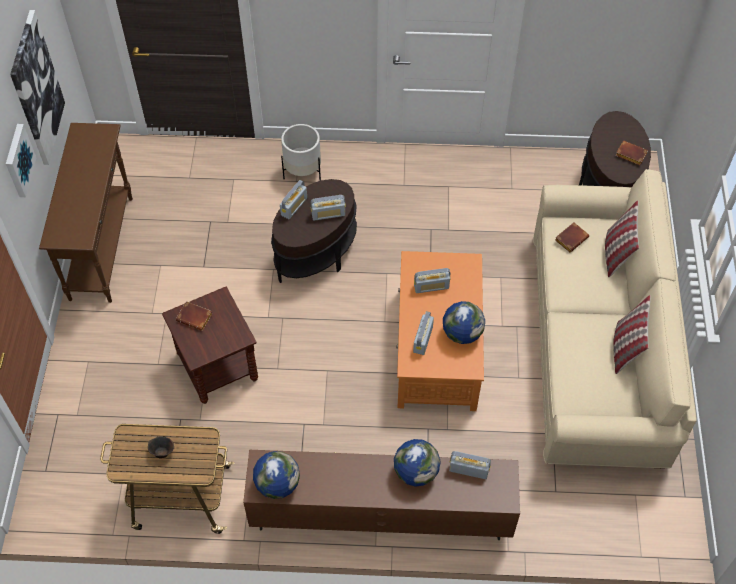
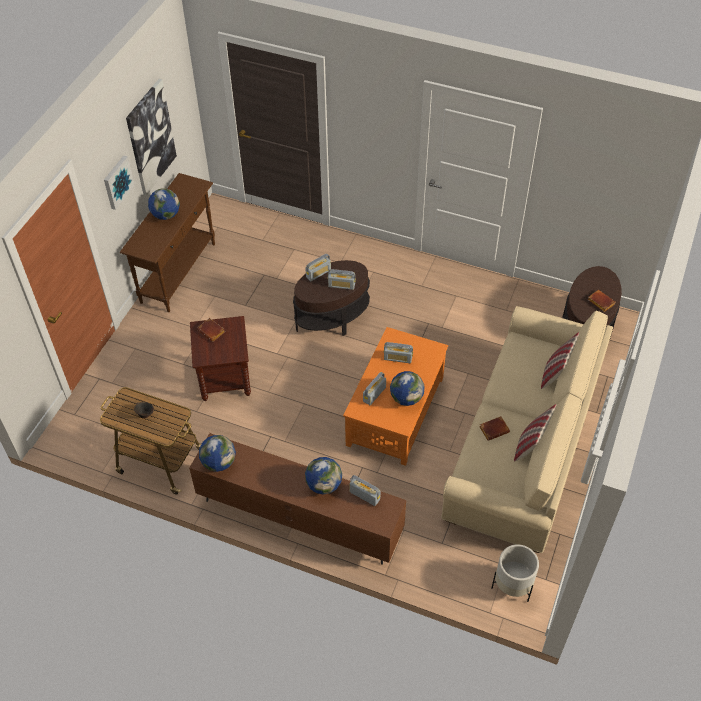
camera: 20 degrees right, 5 degrees down
white planter [281,124,321,181] -> white planter moved to [491,544,539,602]
brown book [555,222,589,253] -> brown book moved to [479,416,510,441]
none -> globe [148,189,180,220]

